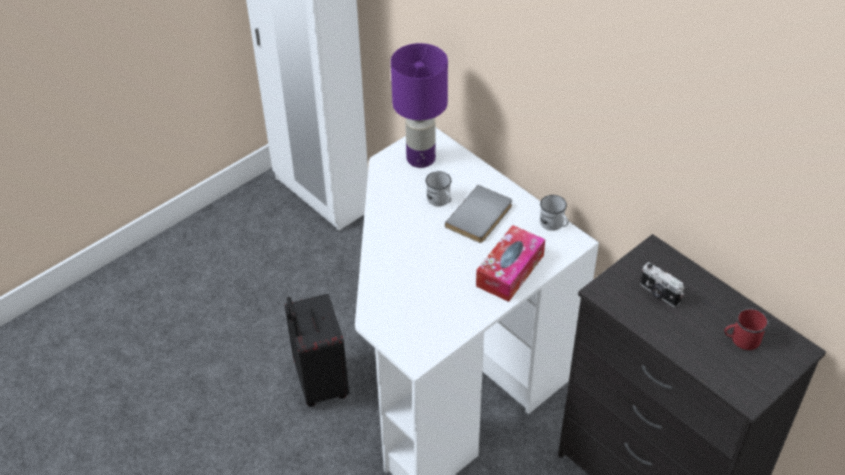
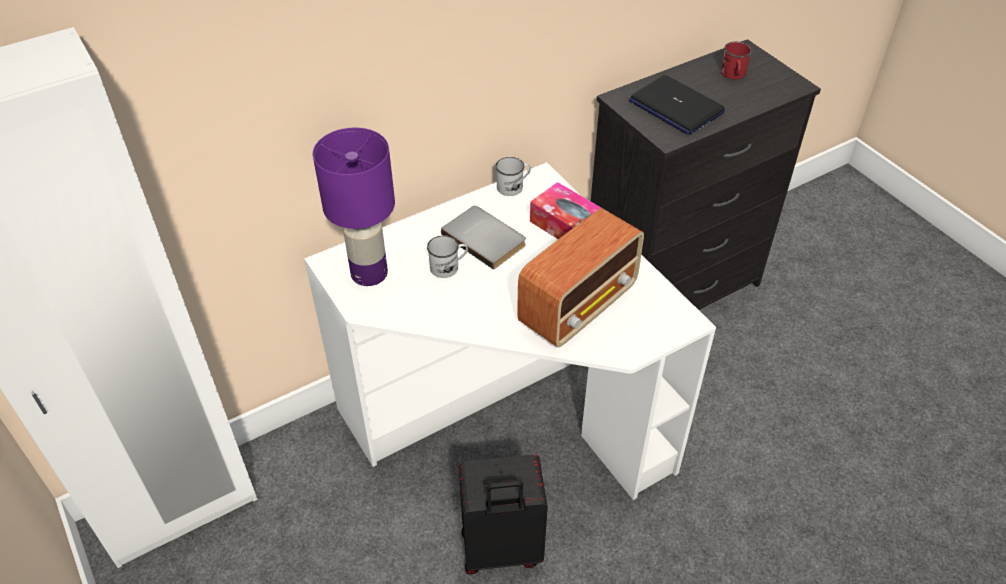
camera: 80 degrees left, 0 degrees up
camera [640,262,684,307] -> laptop [629,75,725,135]
none -> radio [517,208,644,347]

